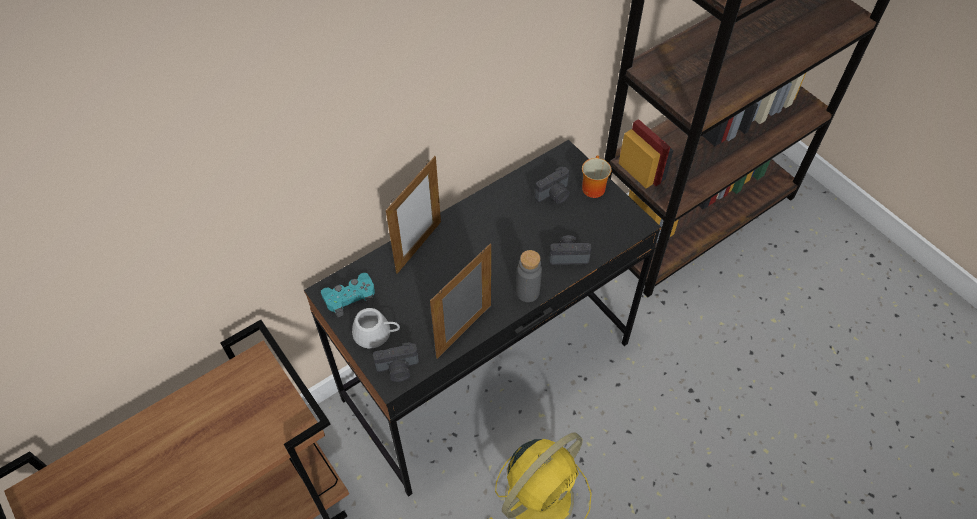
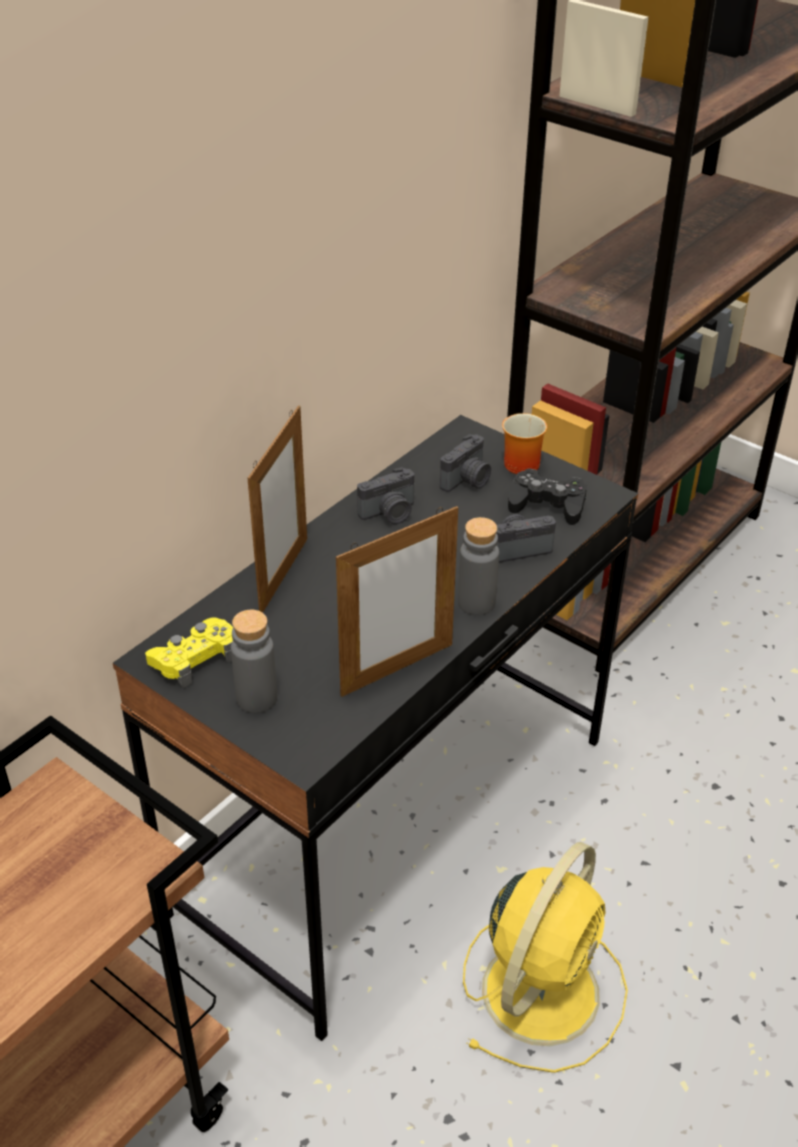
camera: 15 degrees left, 15 degrees down
turquoise game controller [321,273,375,318] -> yellow game controller [145,617,233,688]
white mug [352,308,400,348] -> grey bottle [231,610,277,713]
camera [373,342,419,382] -> camera moved to [357,467,414,524]
picture frame [430,244,491,359] -> picture frame turned 150 degrees counterclockwise [336,506,458,697]
none -> black game controller [508,468,587,525]

